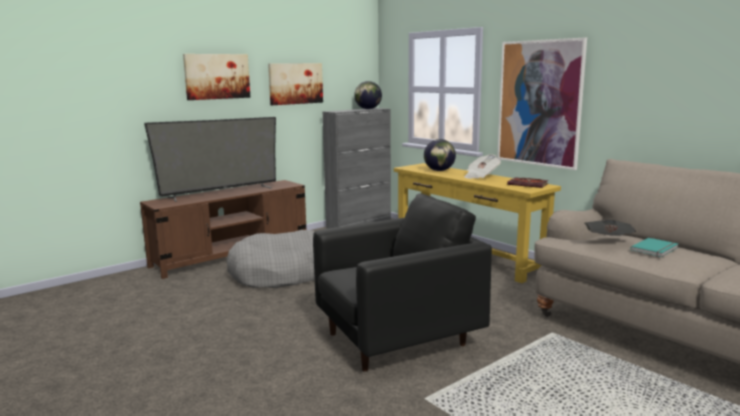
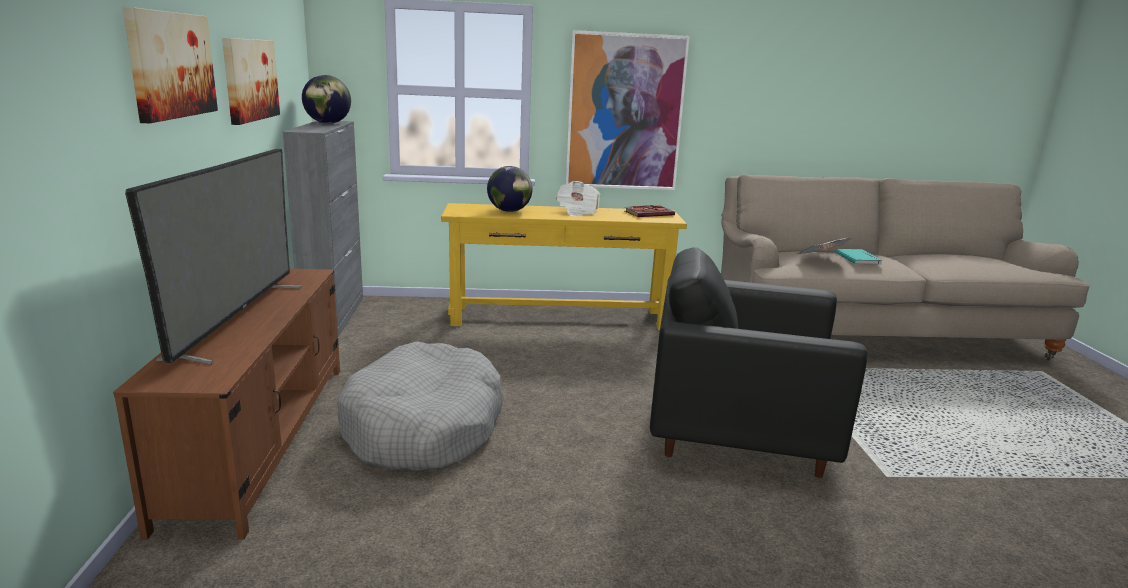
camera: 55 degrees left, 5 degrees up
black armchair [313,194,492,371] -> black armchair turned 90 degrees counterclockwise [650,247,868,478]

